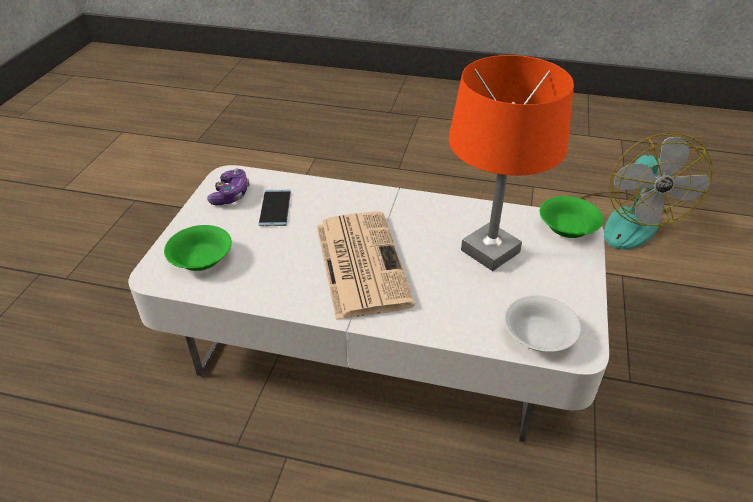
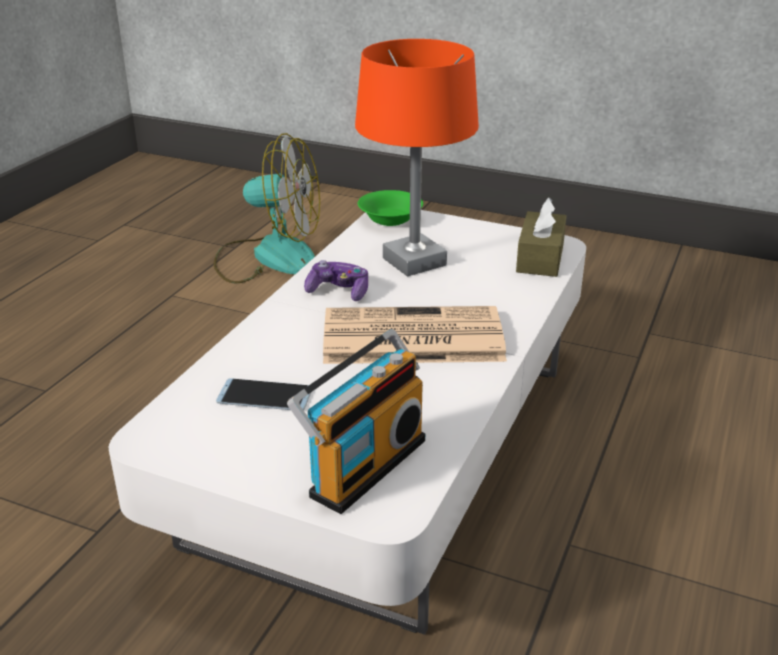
camera: 80 degrees left, 10 degrees down
green bowl [164,225,232,271] -> radio [287,329,425,514]
game controller [207,169,250,205] -> game controller moved to [304,260,368,301]
white bowl [504,295,581,352] -> brown tissue box [516,198,567,277]

